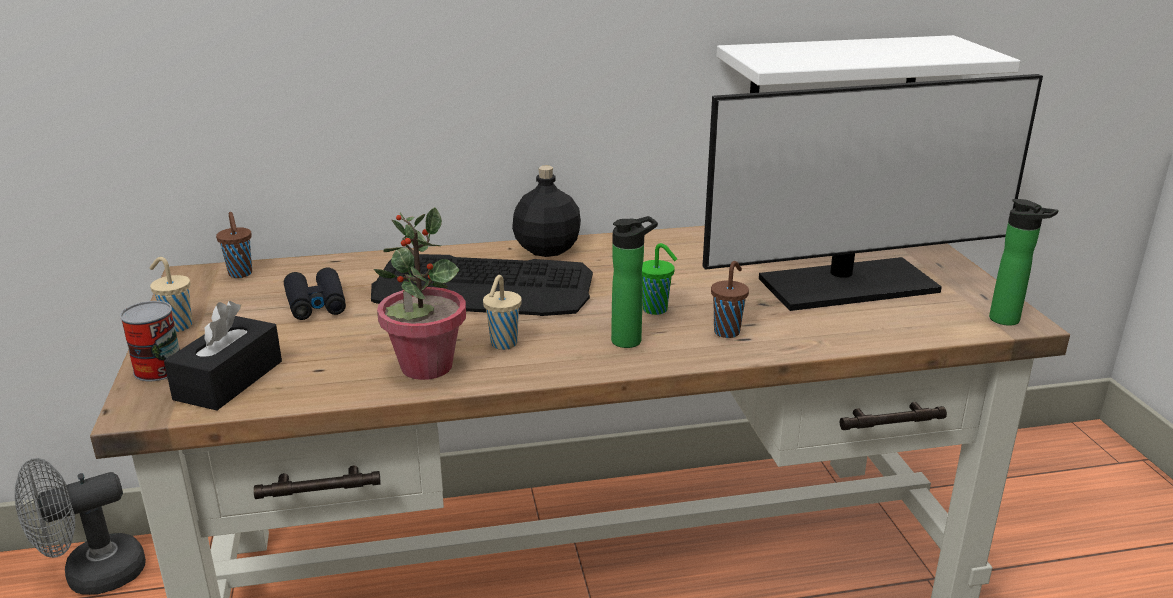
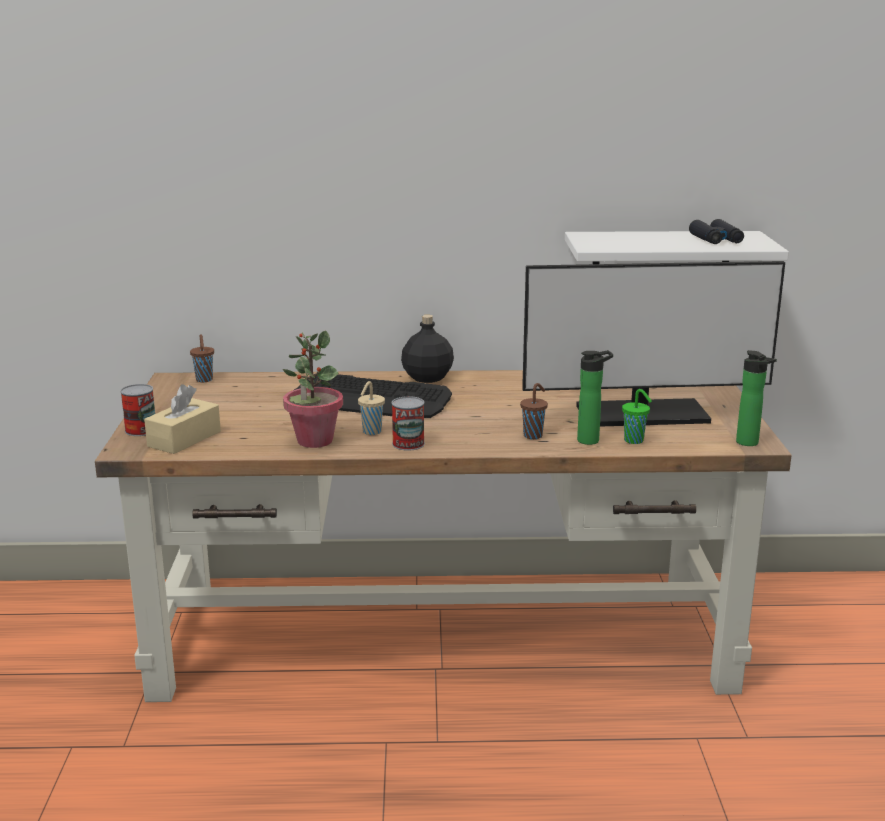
camera: 10 degrees right, 5 degrees down
grey fan [15,458,146,595] -> none
beige cup [150,257,192,332] -> none
black tissue box [164,301,282,411] -> beige tissue box [144,384,221,454]
black binoculars [284,268,346,320] -> black binoculars moved to [689,219,744,244]
bottle [611,216,658,348] -> bottle moved to [577,350,613,445]
green cup [642,243,677,315] -> green cup moved to [622,389,652,444]
none -> can [392,396,425,451]

